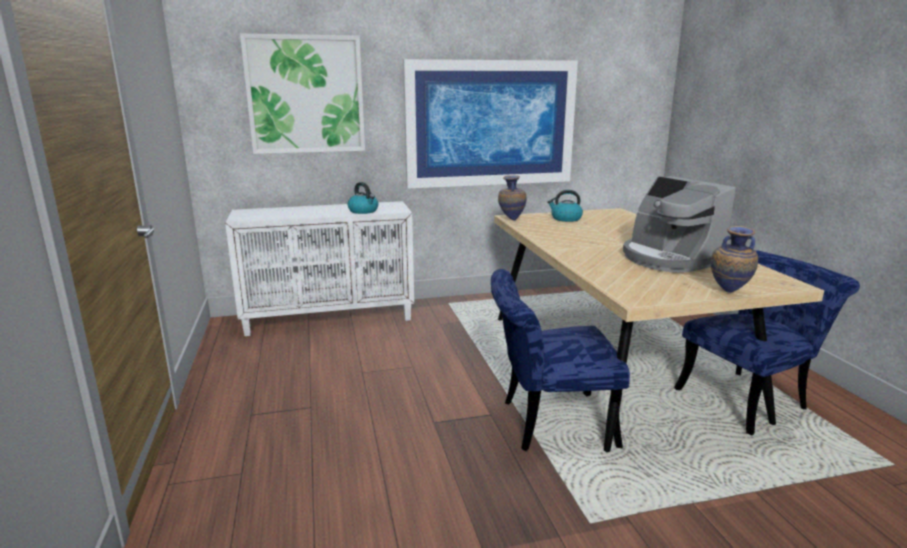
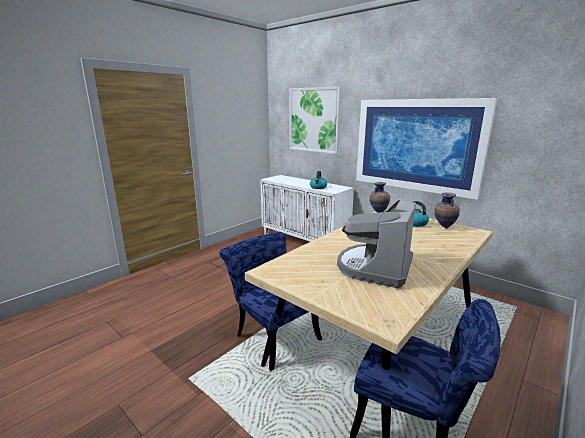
camera: 55 degrees right, 0 degrees up
vase [711,226,758,293] -> vase moved to [435,192,460,229]

